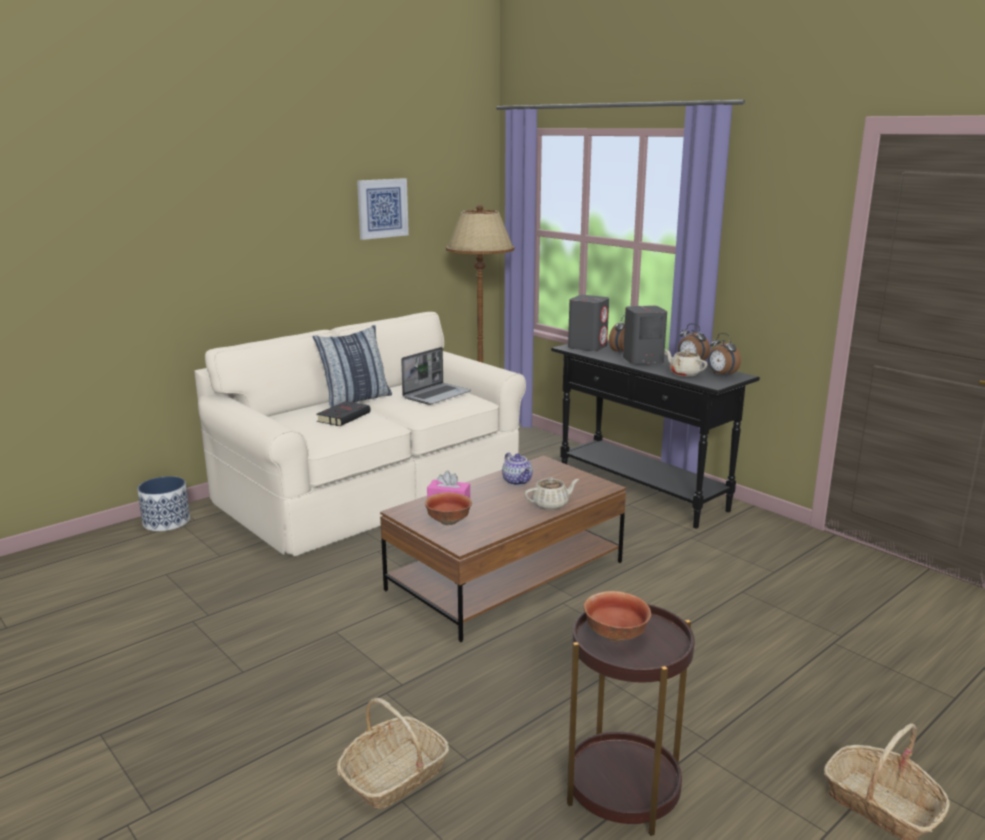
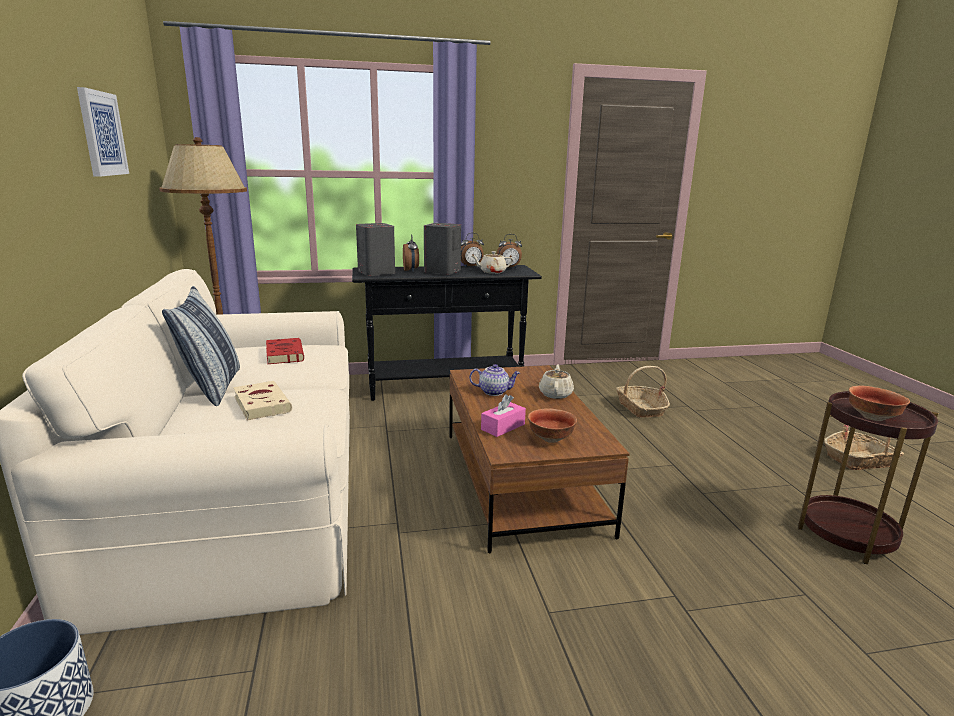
camera: 60 degrees left, 0 degrees up
black book [316,401,371,426] -> beige book [233,381,292,421]
basket [337,698,449,809] -> basket moved to [616,366,670,418]
laptop [401,347,471,405] -> red book [266,338,304,364]

